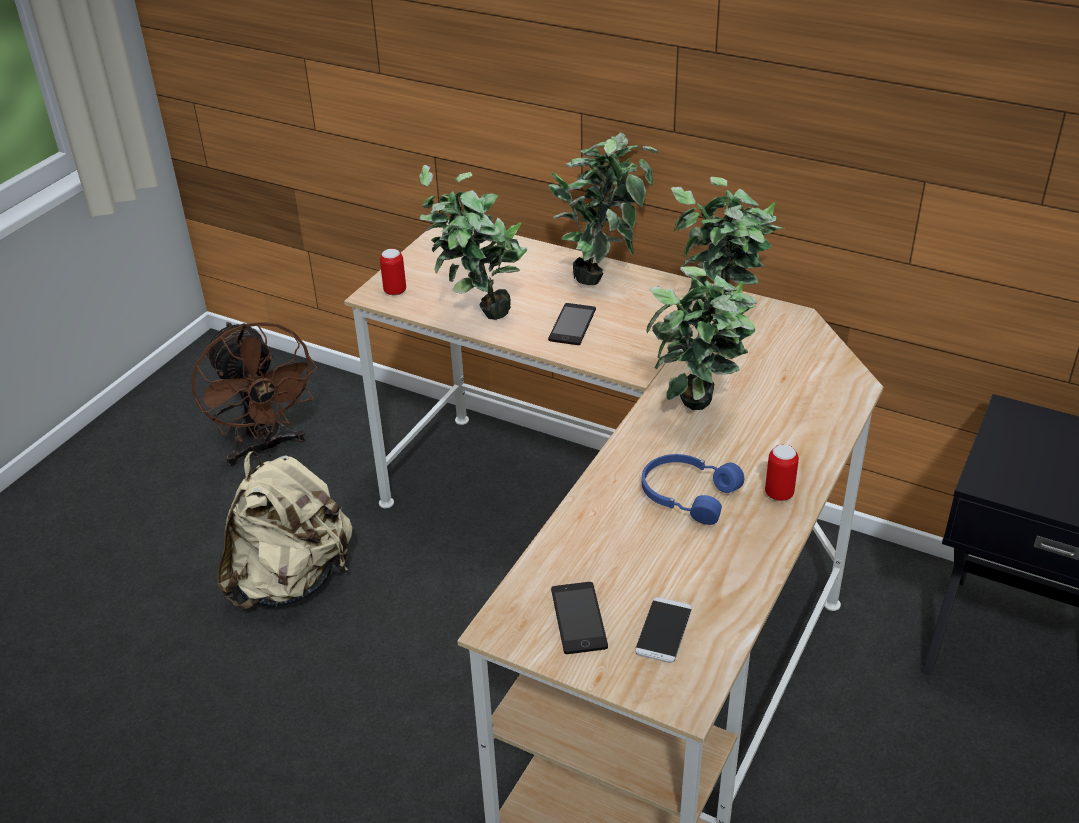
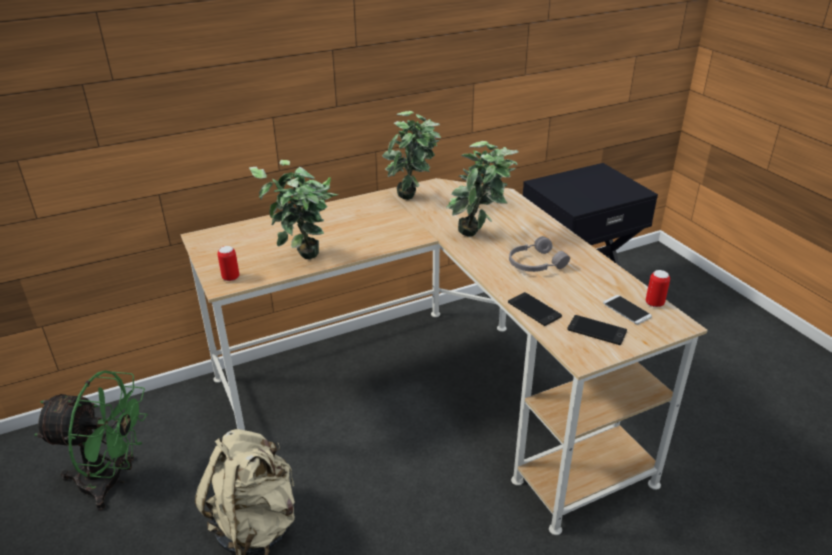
camera: 55 degrees left, 5 degrees down
brown fan [191,322,317,466] -> green fan [34,370,148,510]
potted plant [548,132,658,285] -> none
phone [548,303,596,345] -> phone moved to [508,292,562,326]
blue headphones [642,454,744,525] -> grey headphones [509,236,570,272]
can [765,445,799,501] -> can moved to [646,270,670,307]

